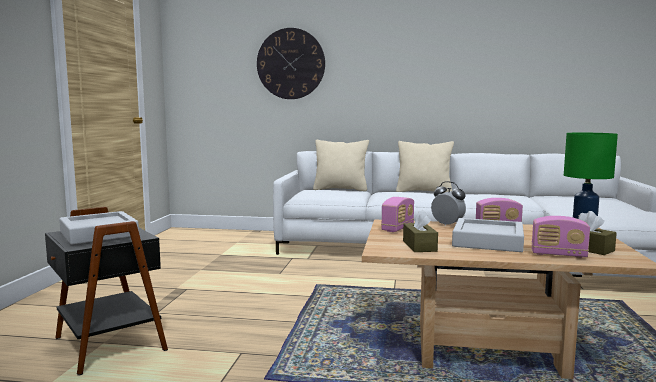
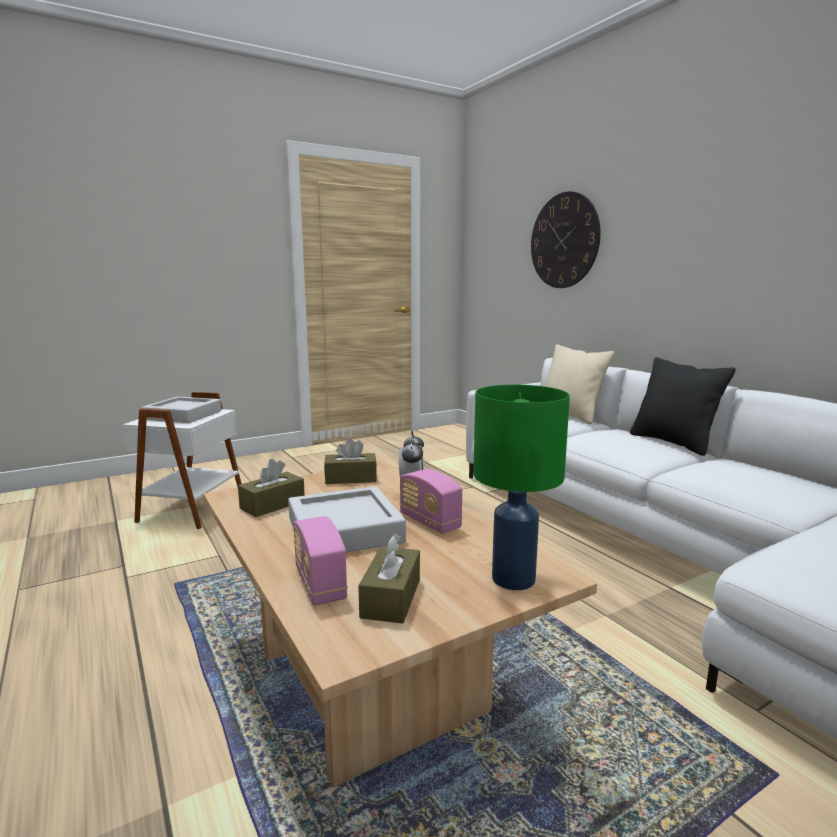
camera: 50 degrees right, 5 degrees up
black side table [45,207,168,376] -> white side table [123,392,242,529]
radio [381,197,414,232] -> brown tissue box [324,438,377,484]
beige pillow [396,141,454,193] -> black pillow [630,357,736,456]

